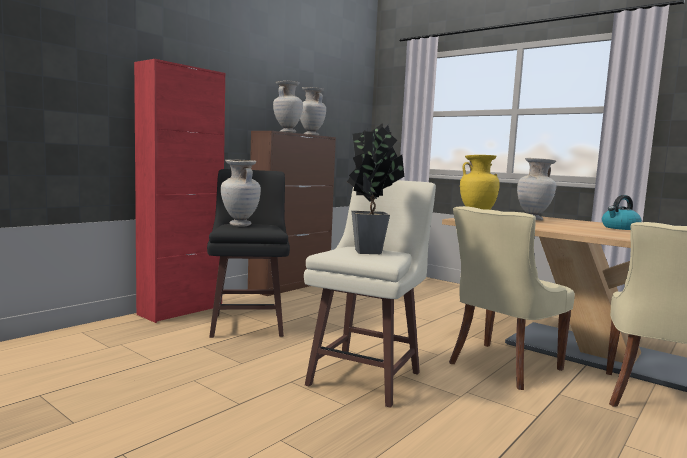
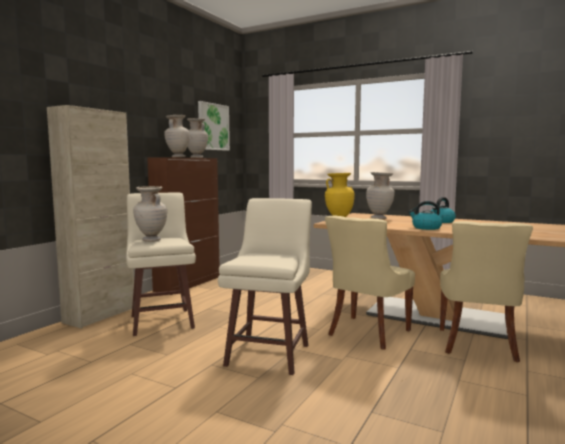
camera: 10 degrees left, 0 degrees up
red cabinet [134,59,225,323] -> beige cabinet [47,105,134,329]
black stool [207,169,290,338] -> beige stool [126,192,196,336]
potted plant [347,123,404,254] -> none
none -> picture [198,101,230,151]
none -> kettle [408,201,442,230]

